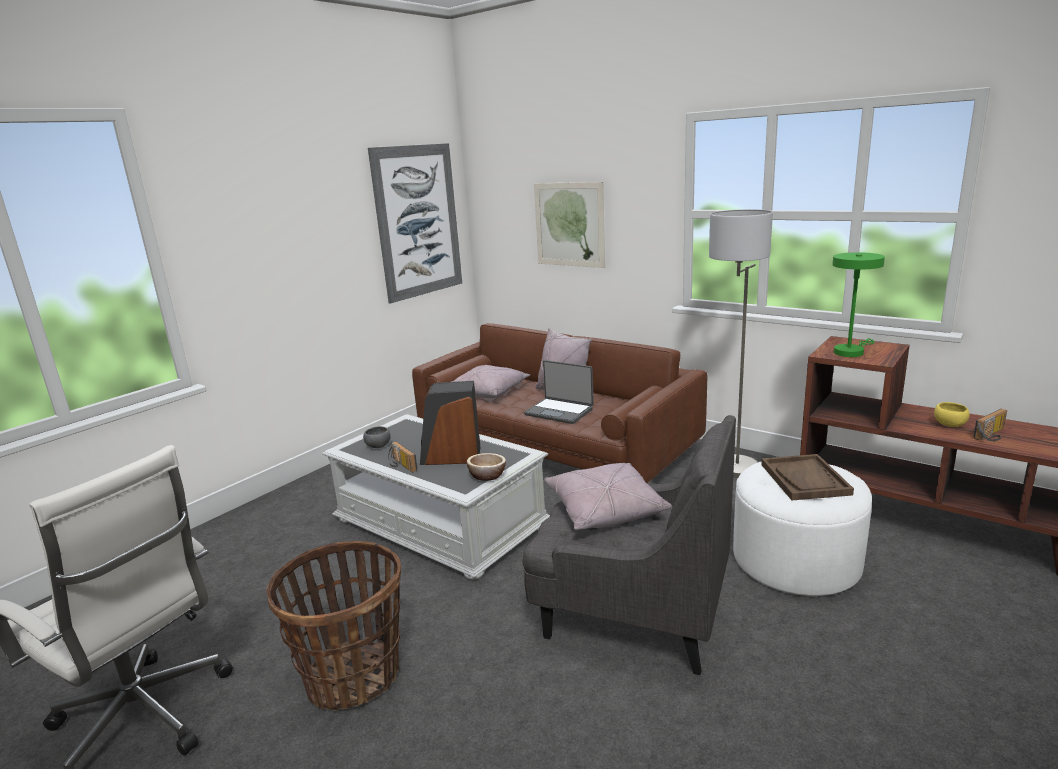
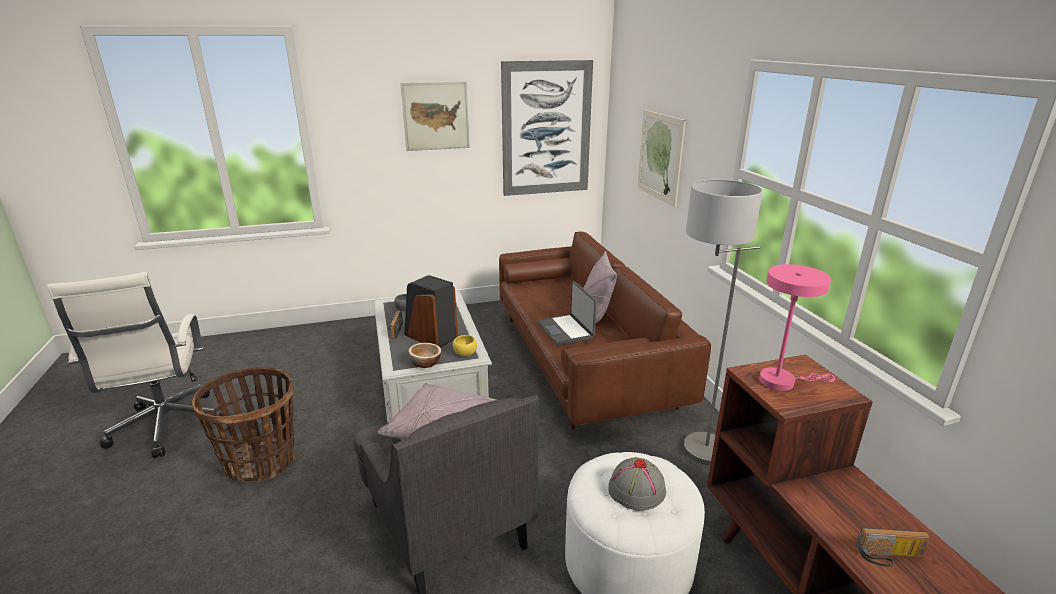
camera: 35 degrees right, 5 degrees up
purple pillow [452,365,530,398] -> none
brown tray [761,454,854,500] -> grey hat [608,457,666,511]
green table lamp [832,252,885,357] -> pink table lamp [759,264,835,391]
yellow bowl [934,402,969,427] -> yellow bowl moved to [453,335,477,356]
none -> picture [400,82,470,151]

